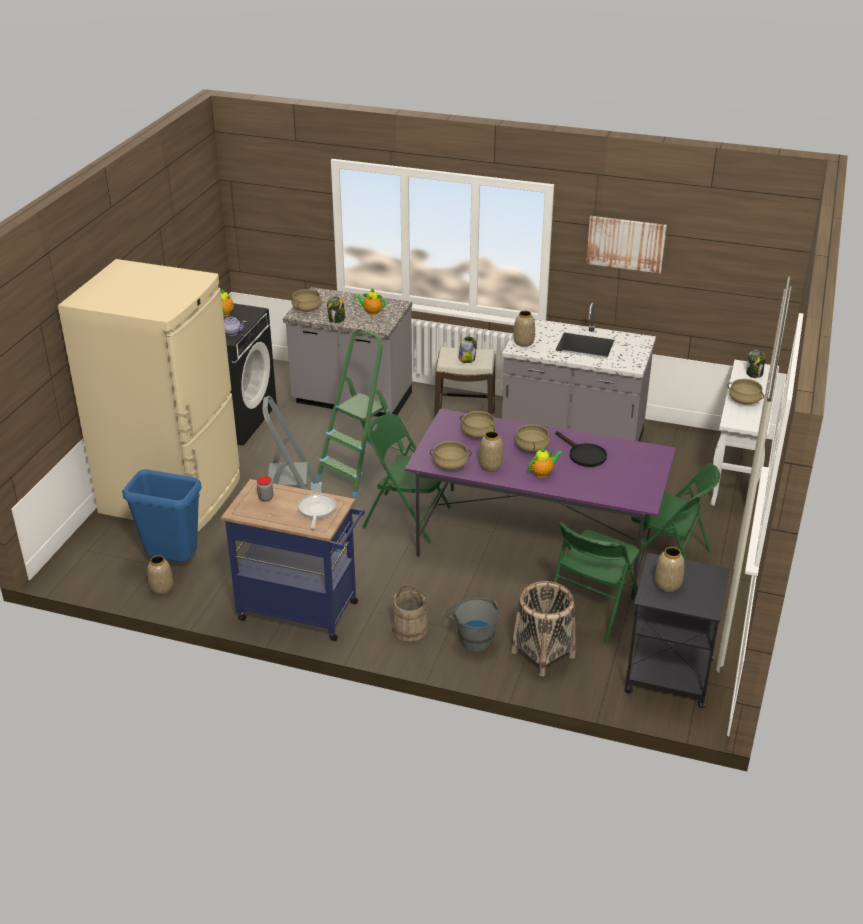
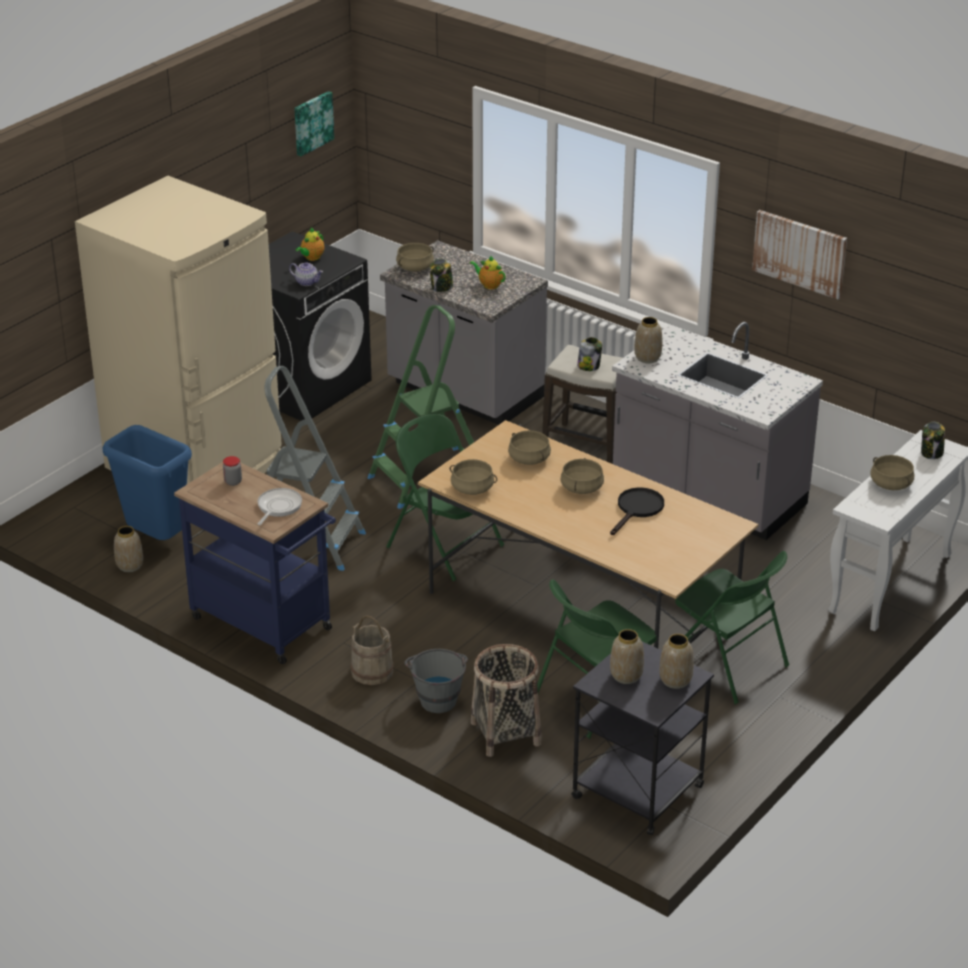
camera: 20 degrees right, 0 degrees up
purple dining table [405,408,676,599] -> beige dining table [418,420,758,648]
vase [479,431,503,471] -> vase moved to [660,634,694,689]
teapot [528,447,562,478] -> none
black frying pan [555,431,607,467] -> black frying pan turned 135 degrees counterclockwise [610,487,664,535]
none -> picture [294,91,334,156]

